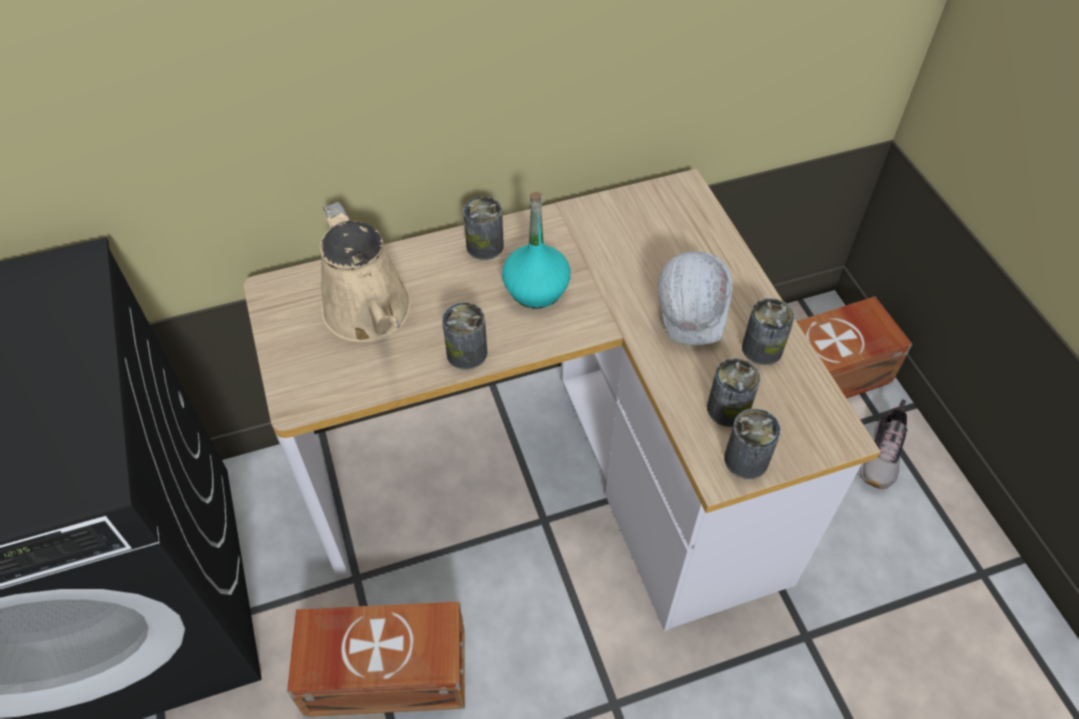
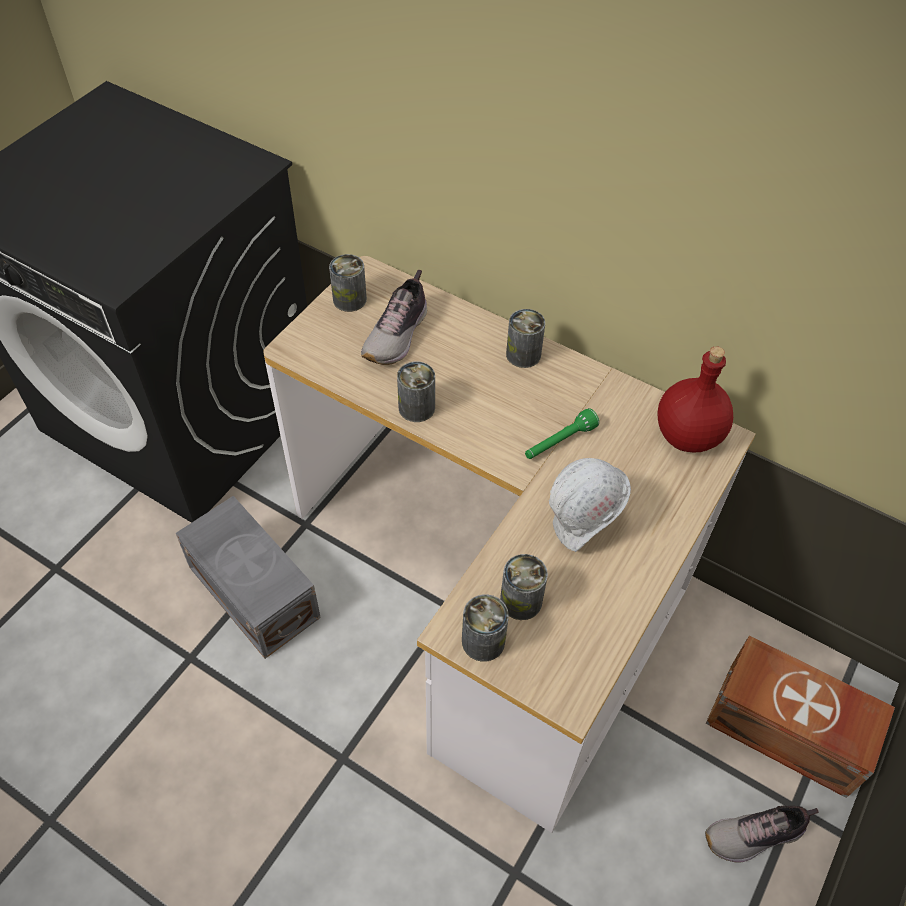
camera: 50 degrees right, 0 degrees up
brown storage box [287,602,465,717] -> grey storage box [176,496,321,659]
beige watering can [320,202,411,343] -> shoe [361,270,427,365]
turquoise bottle [502,192,571,308] -> none
can [742,298,795,365] -> can moved to [329,254,367,312]
none -> green flashlight [525,408,599,459]
none -> red bottle [657,346,733,452]

